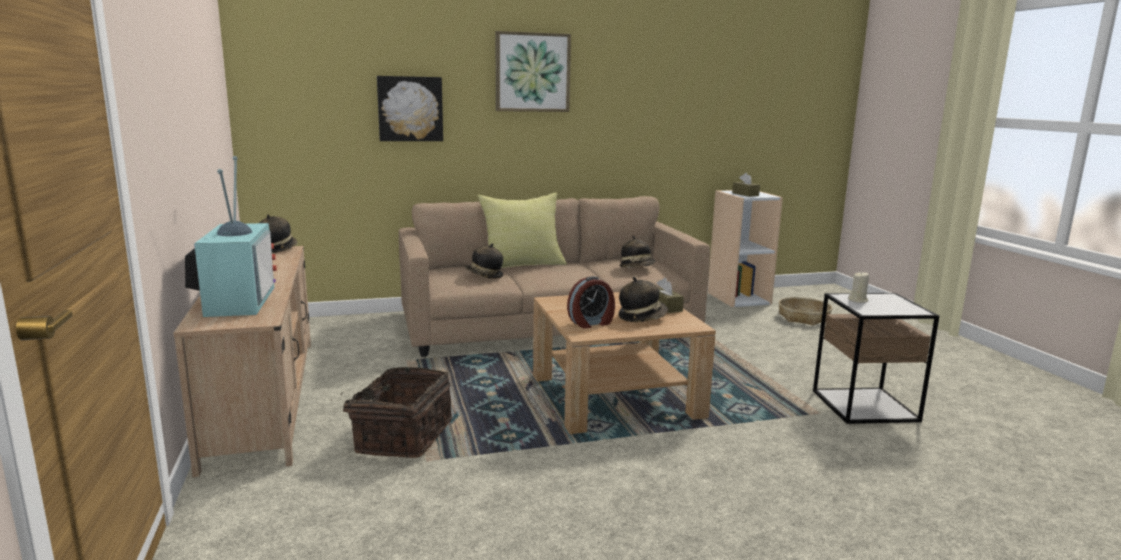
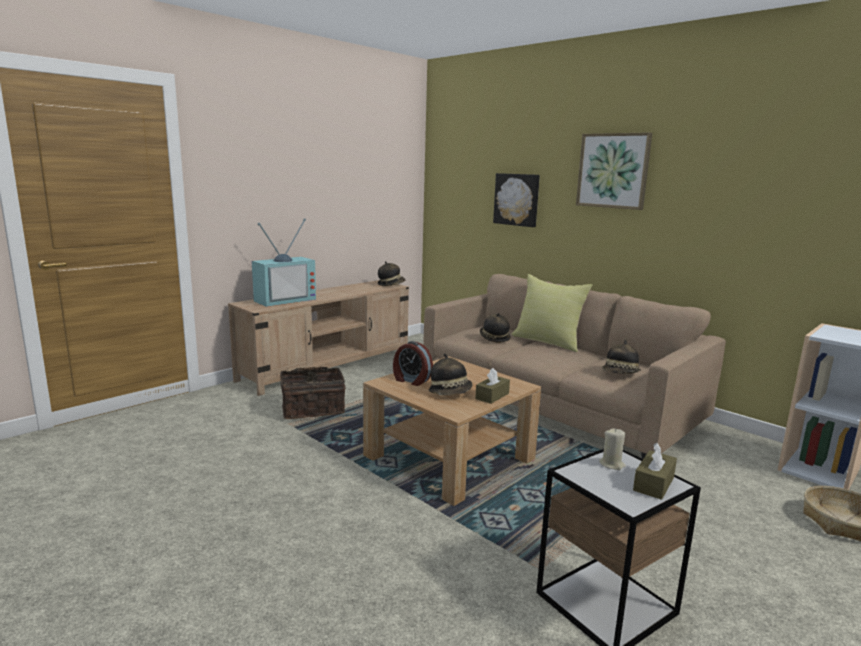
camera: 60 degrees right, 0 degrees up
brown tissue box [732,173,760,197] -> brown tissue box moved to [633,443,677,500]

